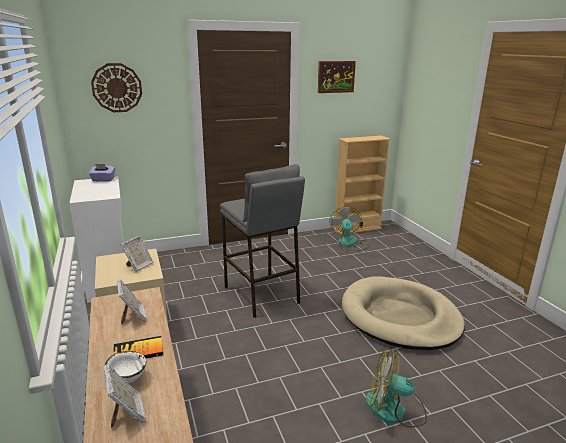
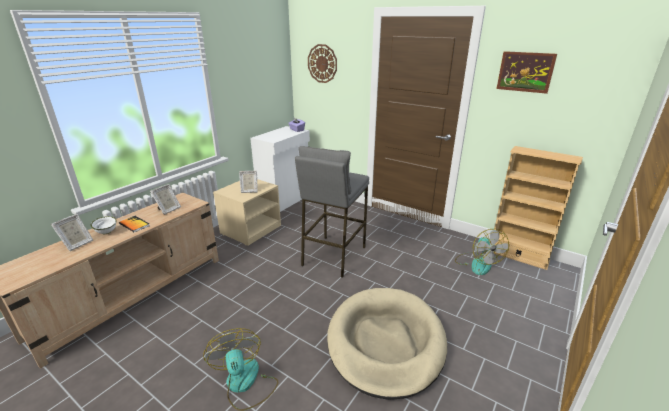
camera: 55 degrees right, 5 degrees up
fan [329,207,369,252] -> fan turned 120 degrees clockwise [455,229,509,275]

